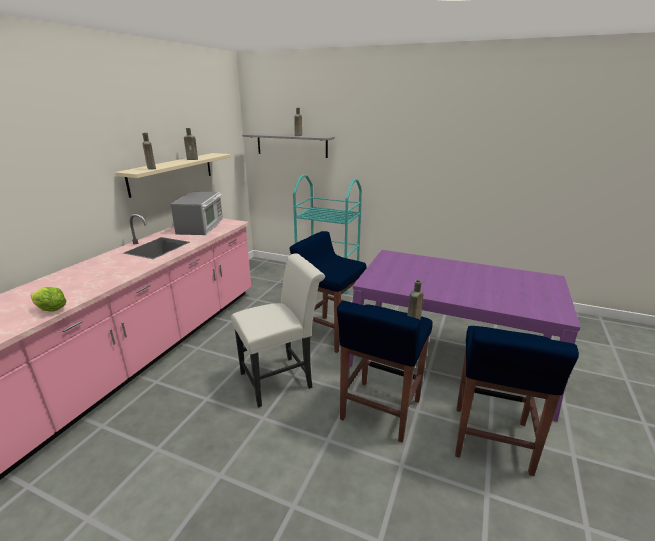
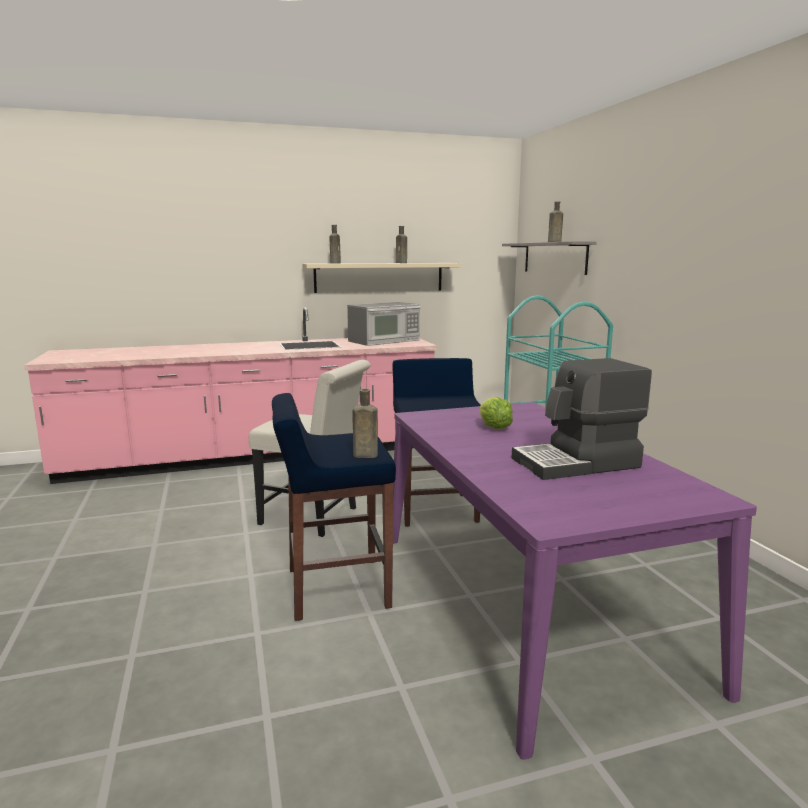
camera: 50 degrees right, 10 degrees down
lettuce [31,287,66,311] -> lettuce moved to [479,397,513,429]
blue stool [455,326,579,476] -> none
none -> coffee machine [512,358,652,480]

